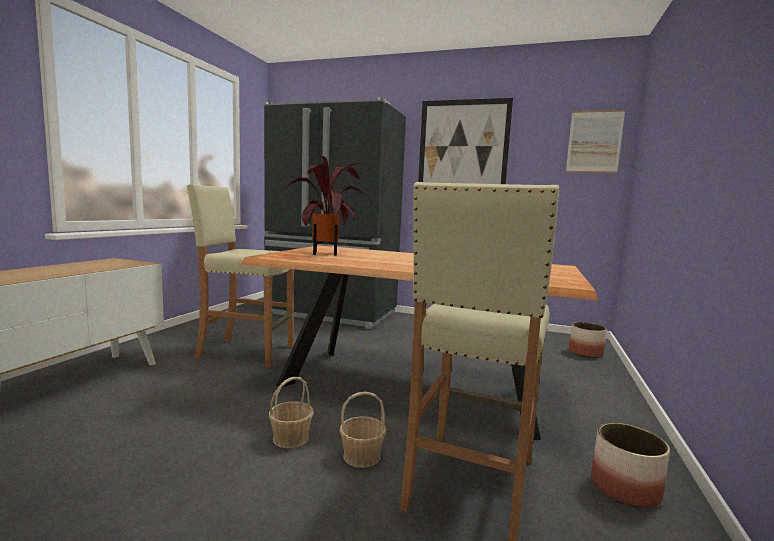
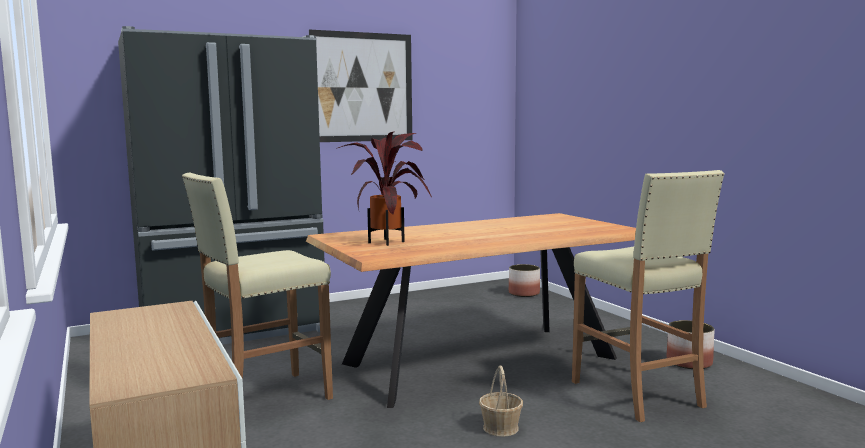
camera: 45 degrees left, 0 degrees up
basket [339,392,386,468] -> none
picture [566,110,625,173] -> none

